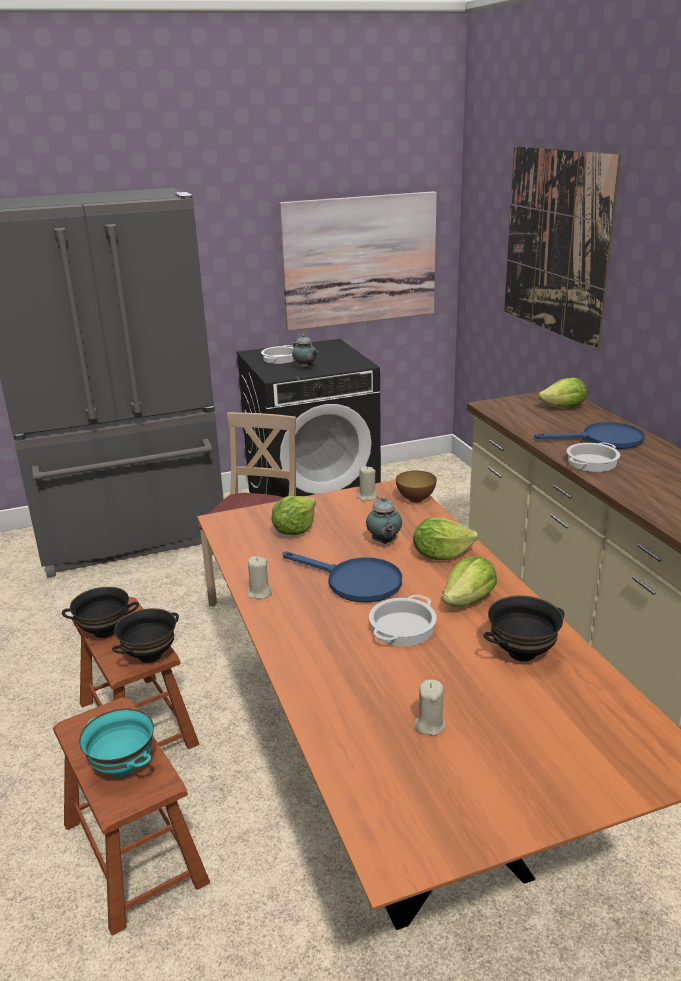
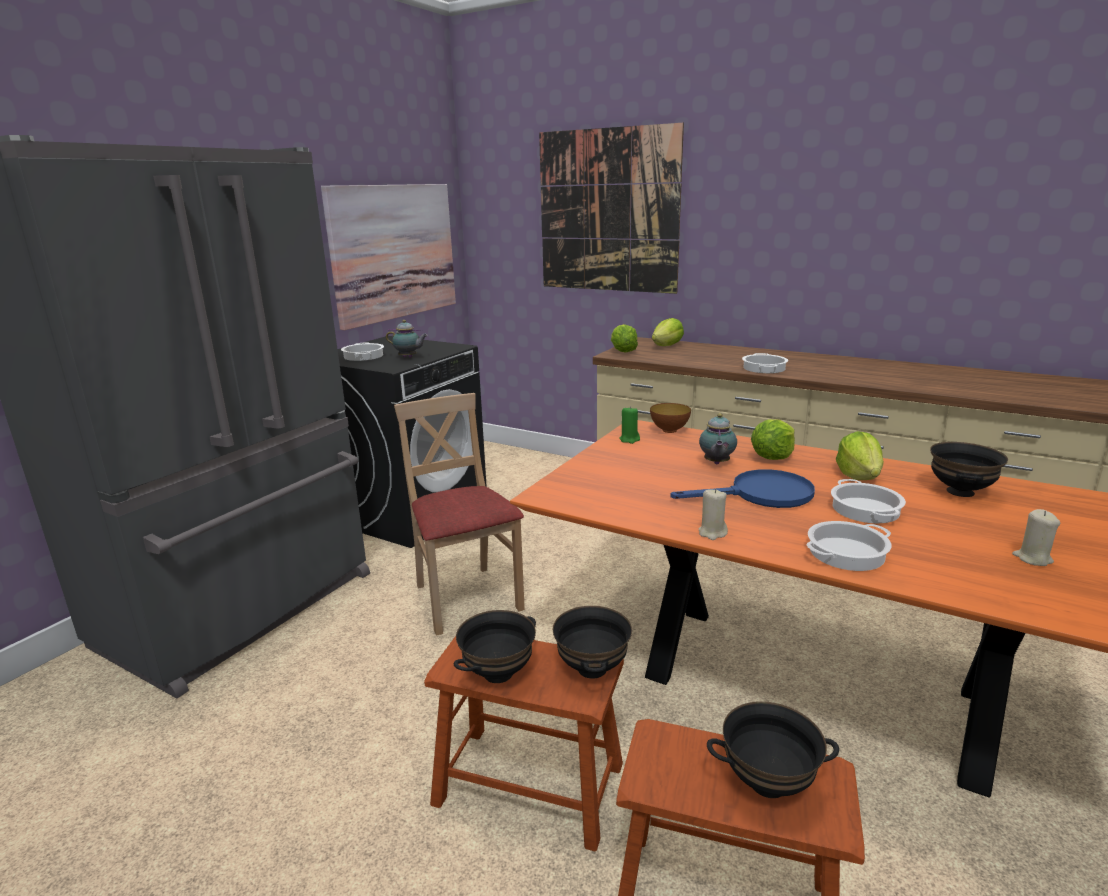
camera: 40 degrees left, 5 degrees down
turquoise bowl [79,709,154,777] -> black bowl [707,701,839,798]
lettuce [271,496,316,535] -> lettuce moved to [611,324,638,352]
beige candle [357,466,378,501] -> green candle [619,406,640,444]
teapot [366,496,402,544] -> teapot turned 60 degrees clockwise [699,413,737,464]
blue frying pan [534,422,645,449] -> none
none -> cooking pot [807,521,892,571]

